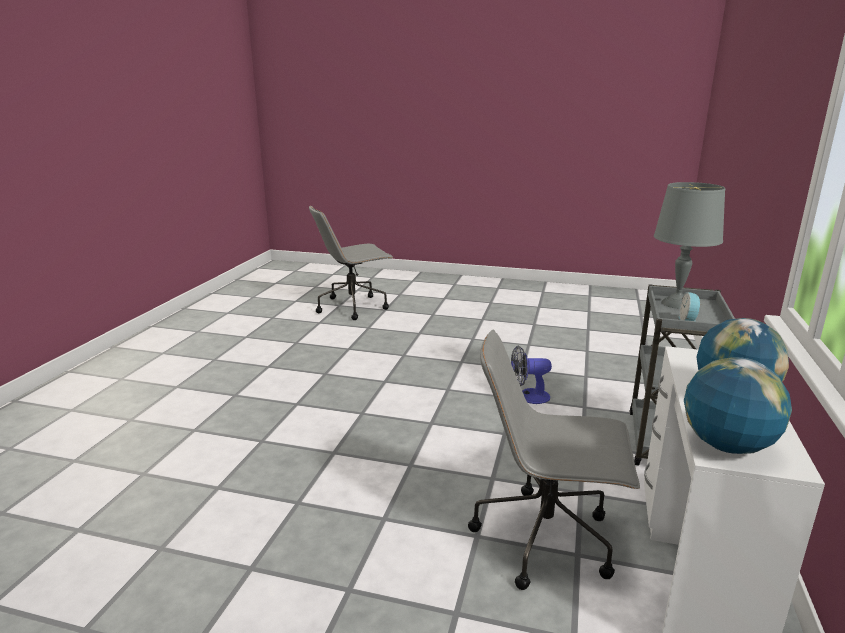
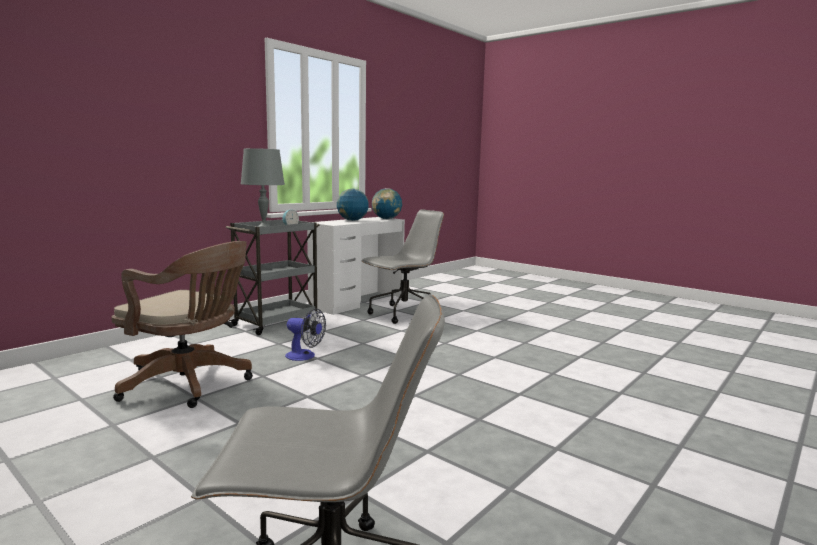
camera: 155 degrees left, 10 degrees down
grey office chair [468,330,640,590] -> grey office chair turned 75 degrees counterclockwise [361,210,444,324]
none -> brown office chair [111,241,253,408]

